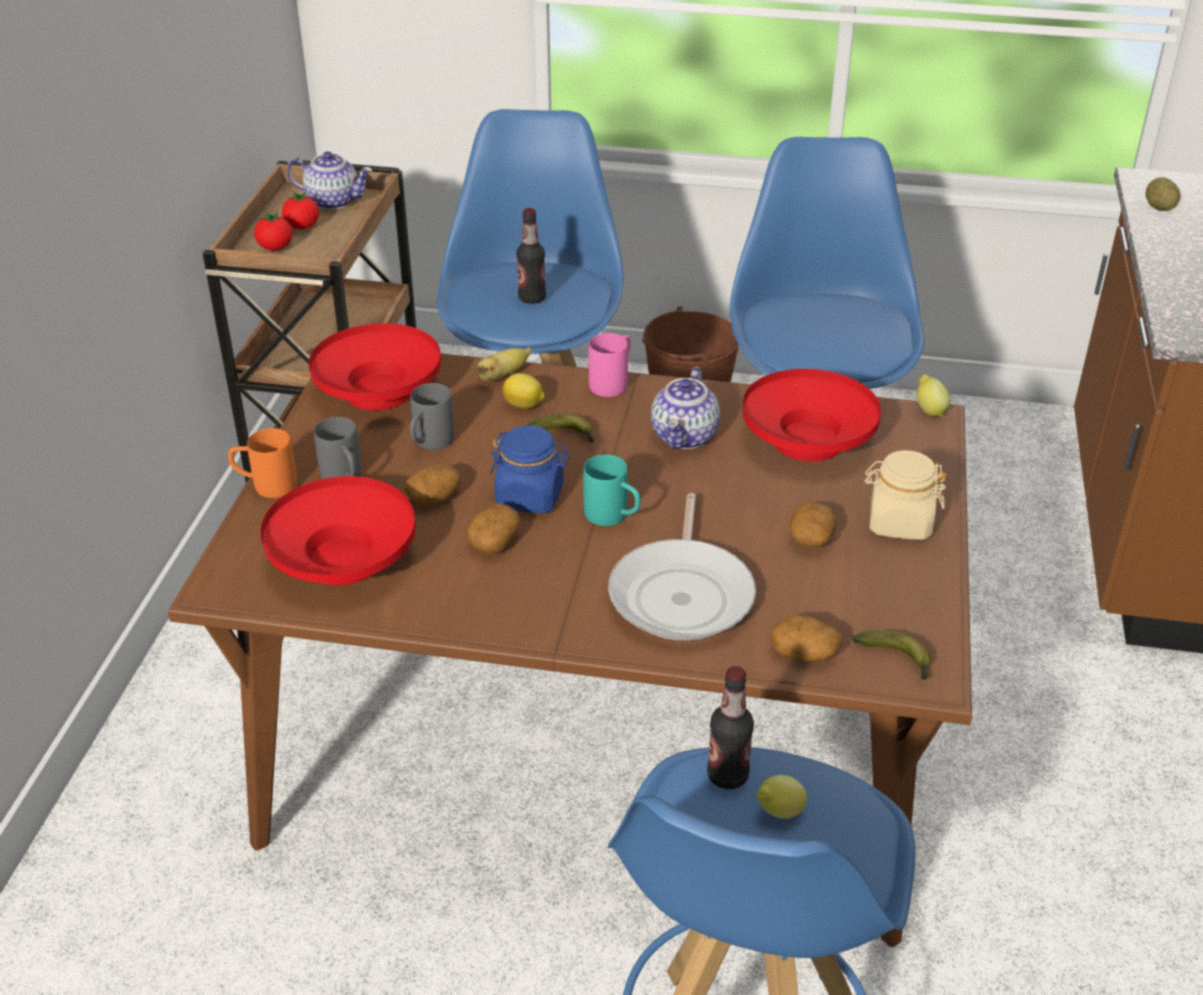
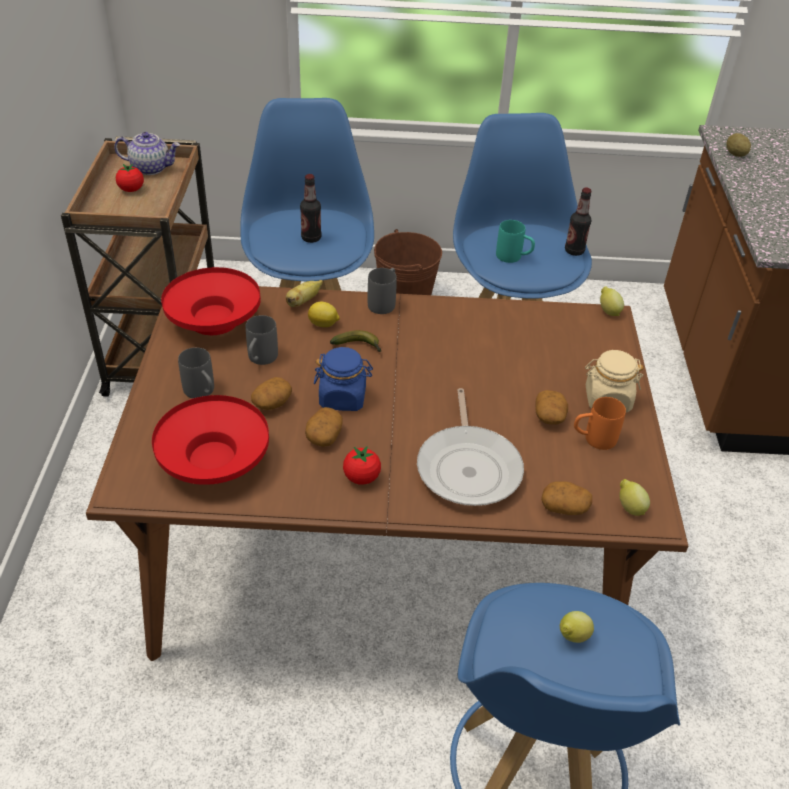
camera: 10 degrees left, 5 degrees up
orange mug [228,428,297,498] -> orange mug moved to [574,397,626,450]
tomato [254,212,292,251] -> tomato moved to [343,446,381,485]
turquoise mug [583,455,640,526] -> turquoise mug moved to [496,220,535,263]
pink mug [589,333,631,397] -> grey mug [368,268,397,314]
teapot [651,367,720,449] -> none
bottle [707,666,754,789] -> bottle moved to [565,188,592,256]
red bowl [742,369,881,462] -> none
banana [853,630,931,681] -> lemon [620,479,650,516]

